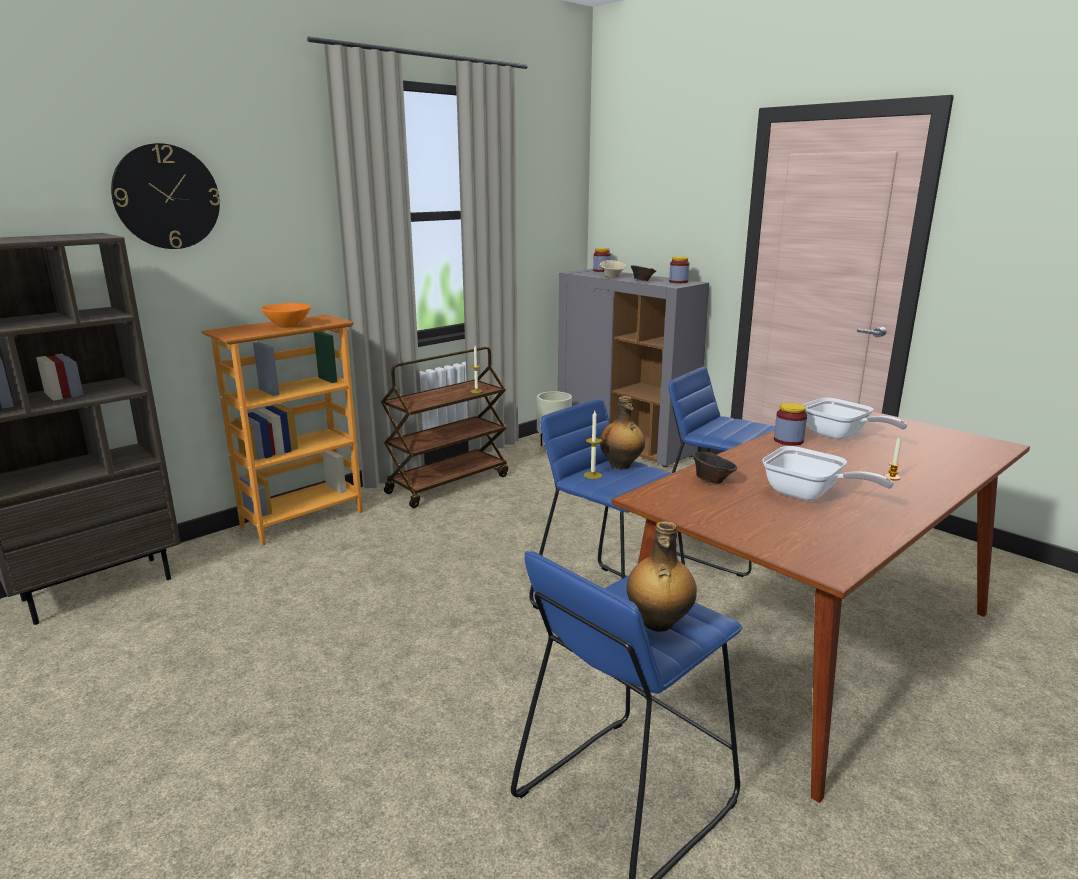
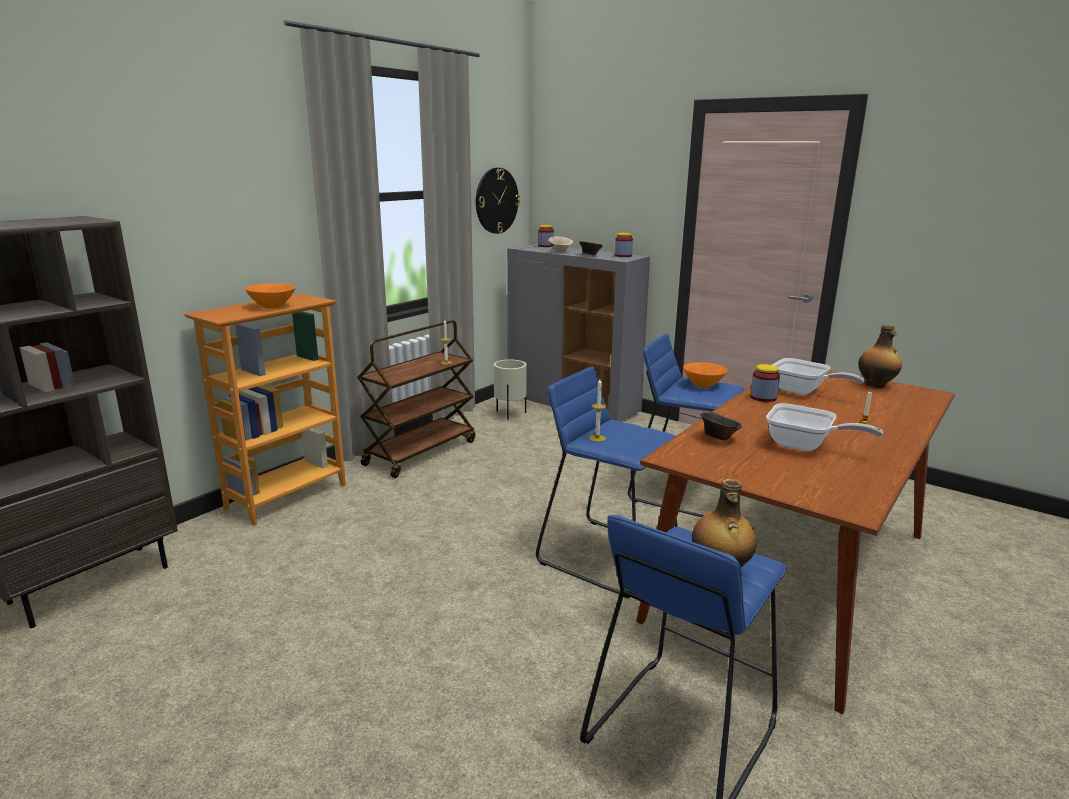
camera: 10 degrees left, 0 degrees up
wall clock [111,143,220,249] -> wall clock moved to [476,168,520,234]
bottle [600,396,645,469] -> bottle moved to [858,324,902,388]
none -> orange bowl [683,362,727,388]

